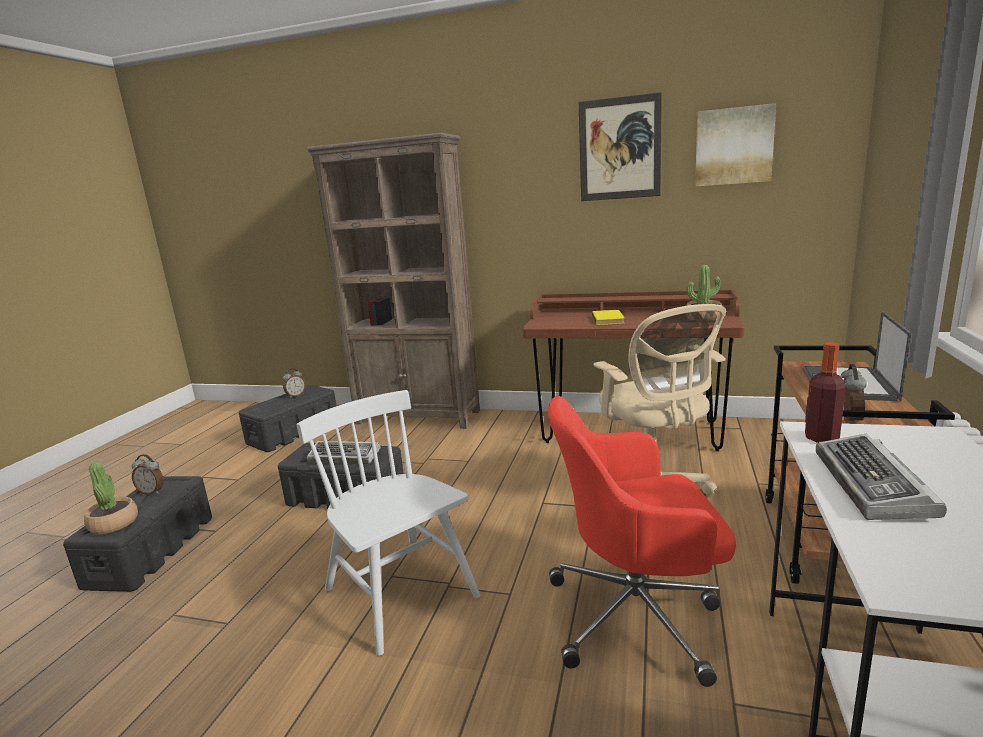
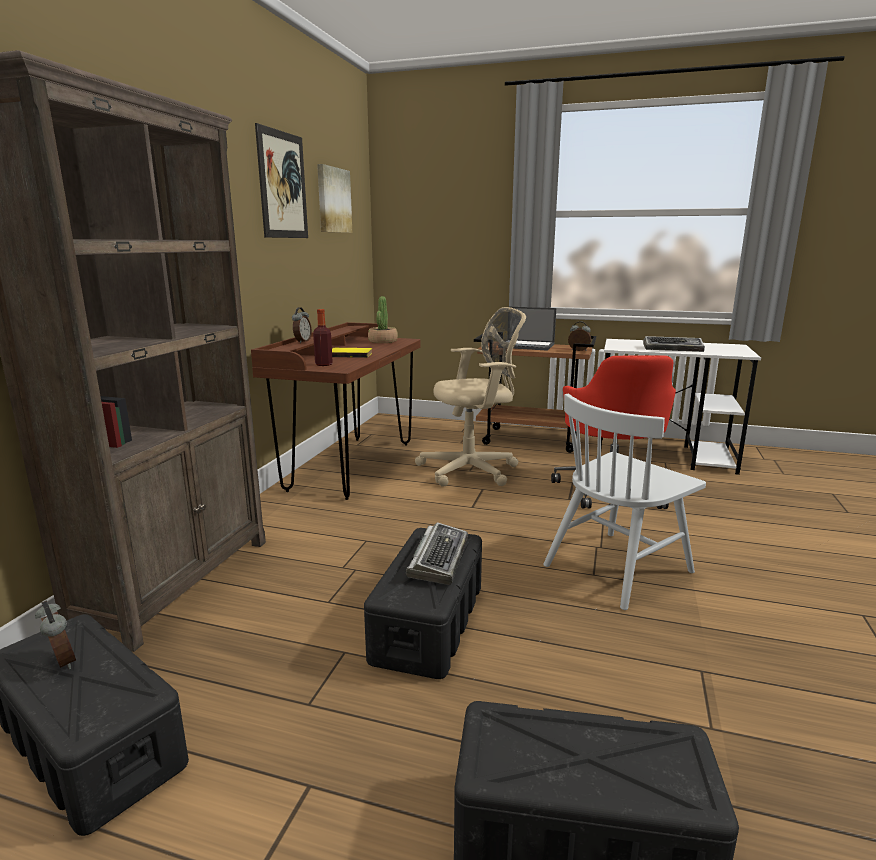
camera: 90 degrees left, 0 degrees up
potted plant [84,462,138,534] -> none
alarm clock [132,454,164,495] -> alarm clock moved to [292,307,312,343]
bottle [805,342,846,443] -> bottle moved to [313,309,333,366]

